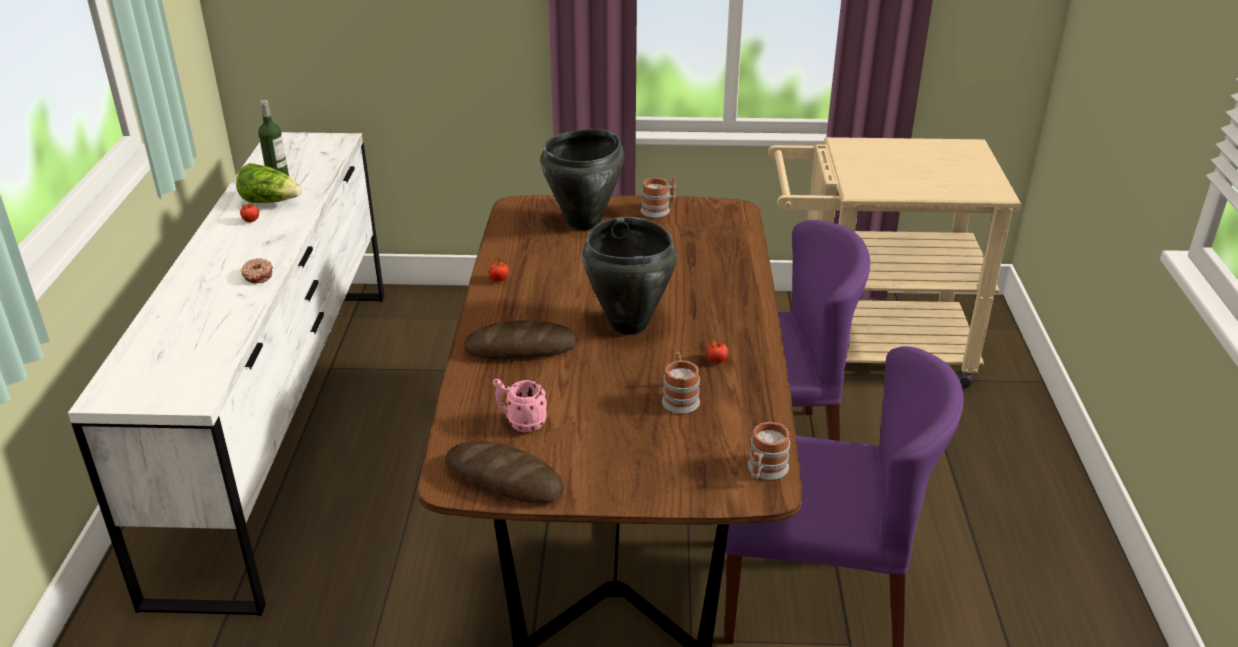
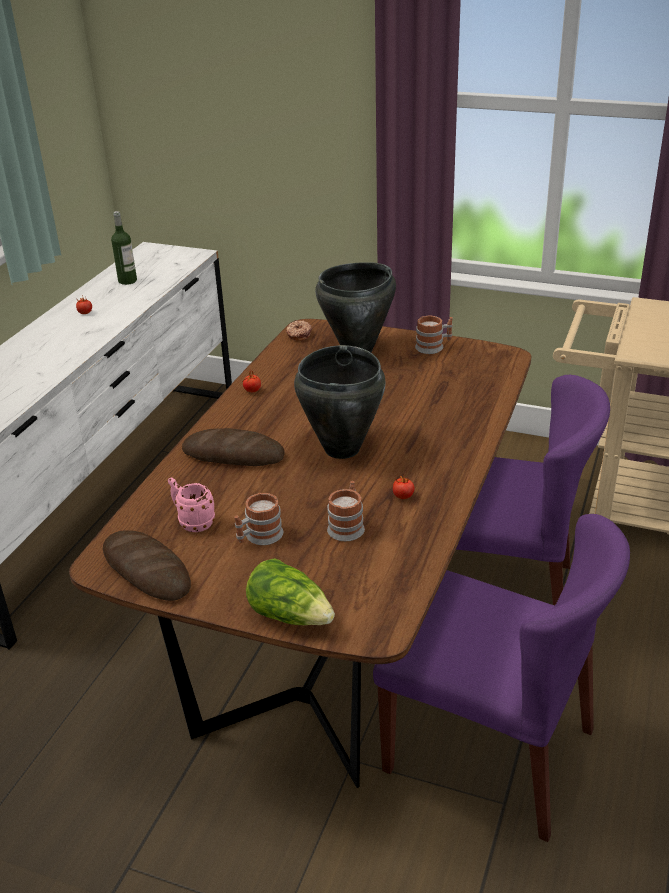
camera: 20 degrees right, 0 degrees up
lettuce [236,163,302,203] -> lettuce moved to [246,558,335,625]
donut [241,258,273,284] -> donut moved to [286,320,312,341]
mug [748,422,790,481] -> mug moved to [234,493,283,545]

